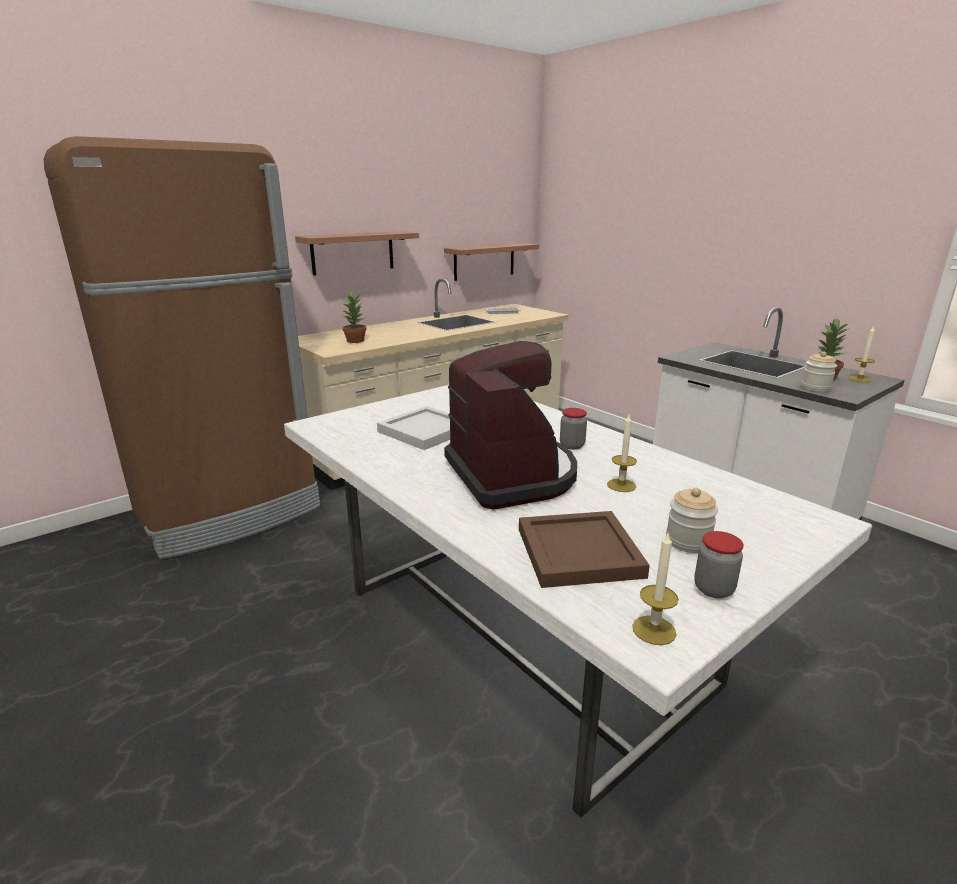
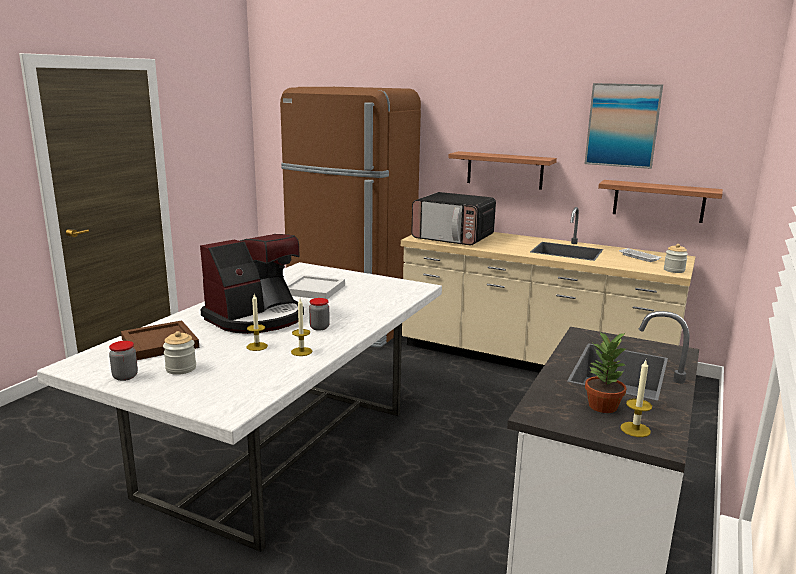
camera: 65 degrees right, 5 degrees down
potted plant [343,291,367,343] -> microwave [411,192,496,246]
candle [632,531,679,645] -> candle moved to [291,299,313,356]
jar [801,352,837,391] -> jar moved to [664,244,688,273]
none -> picture [585,83,663,169]

